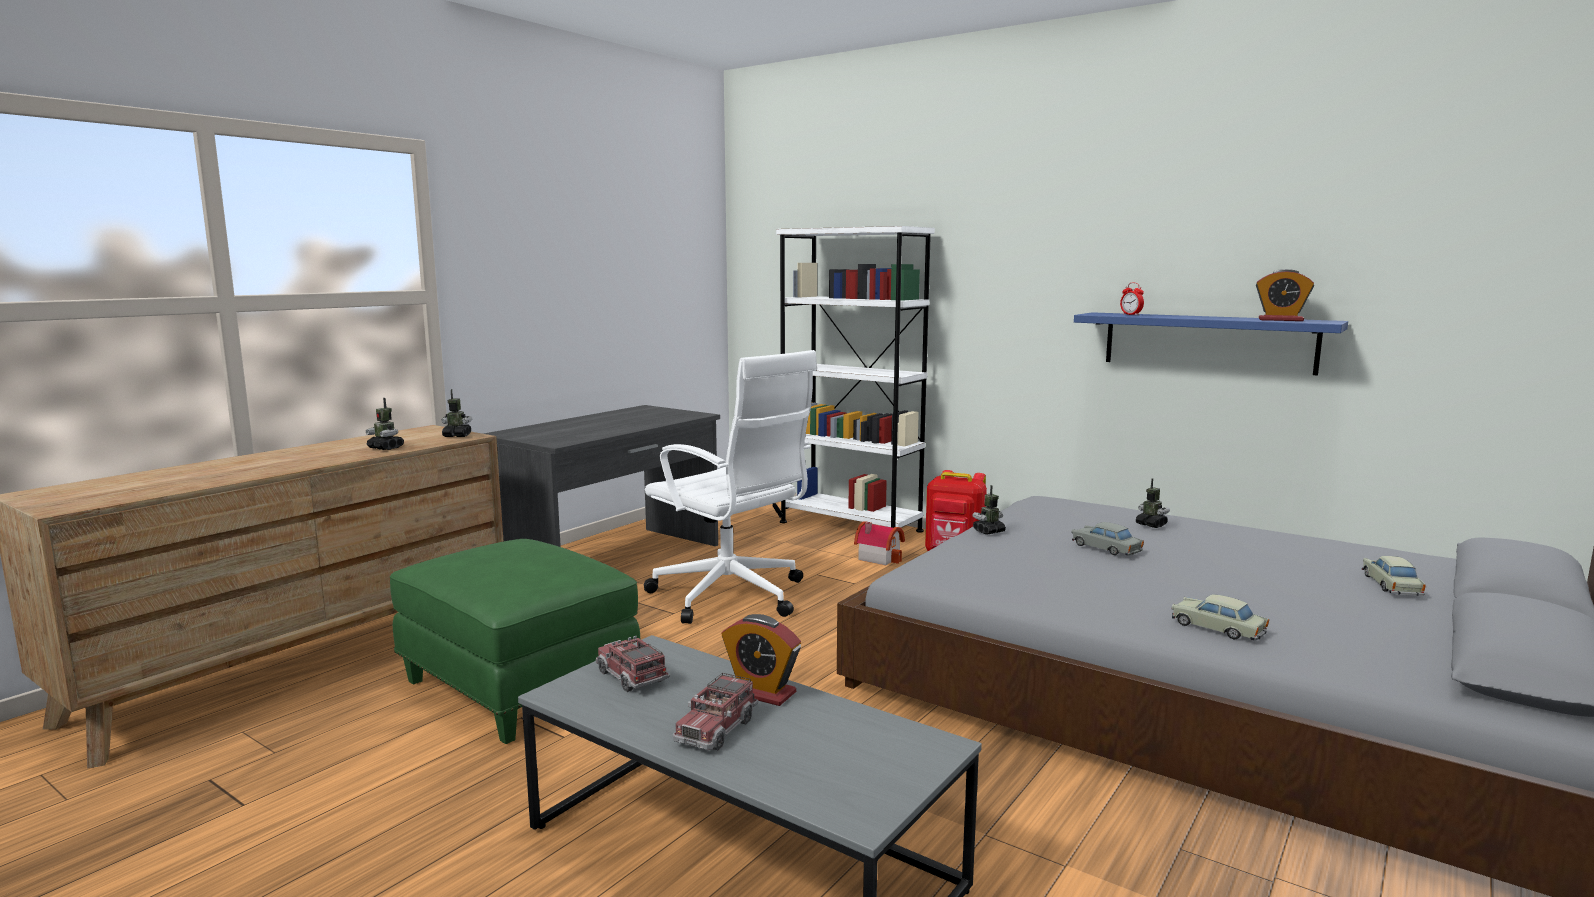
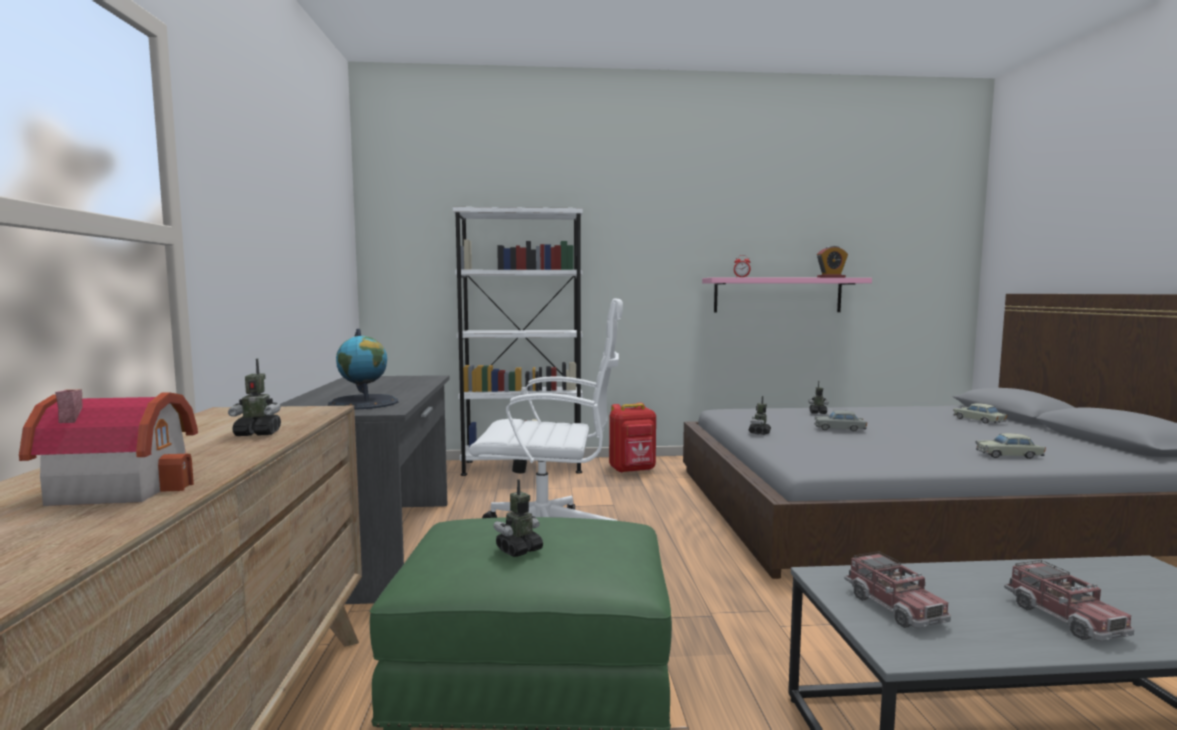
camera: 40 degrees left, 5 degrees down
toy robot [442,389,472,437] -> toy robot moved to [493,479,543,557]
toy truck [596,636,670,692] -> toy truck turned 120 degrees counterclockwise [844,551,951,628]
alarm clock [721,614,801,706] -> none
toy house [854,521,905,565] -> toy house moved to [19,389,198,506]
blue shelf [1074,312,1348,376] -> pink shelf [702,277,872,313]
none -> globe [328,329,398,410]

